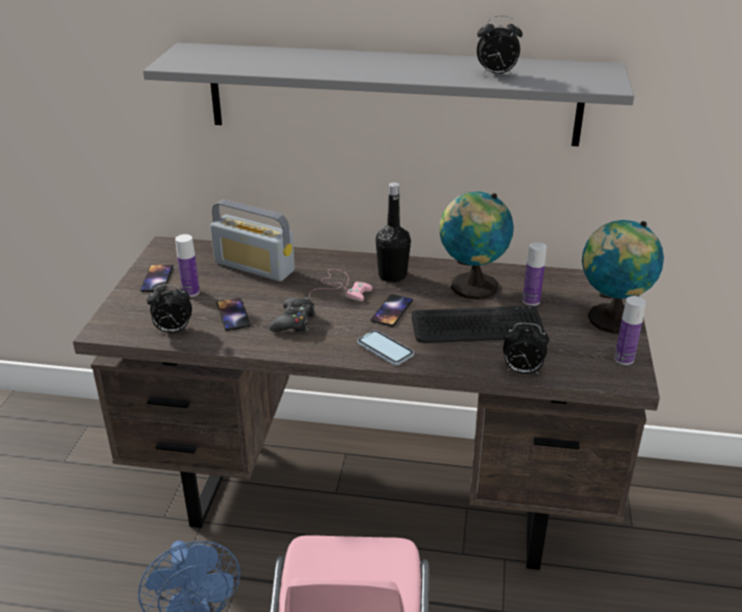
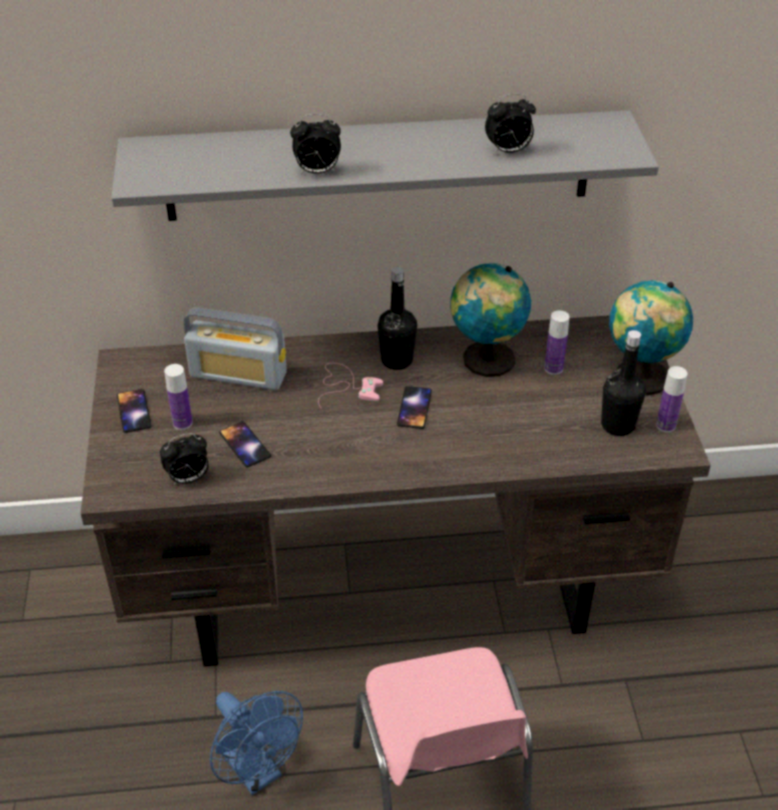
camera: 15 degrees left, 10 degrees up
black game controller [269,297,316,333] -> none
phone [357,330,414,365] -> none
keyboard [412,306,545,343] -> none
alarm clock [503,323,549,374] -> alarm clock moved to [290,114,341,174]
none -> black bottle [601,330,646,436]

